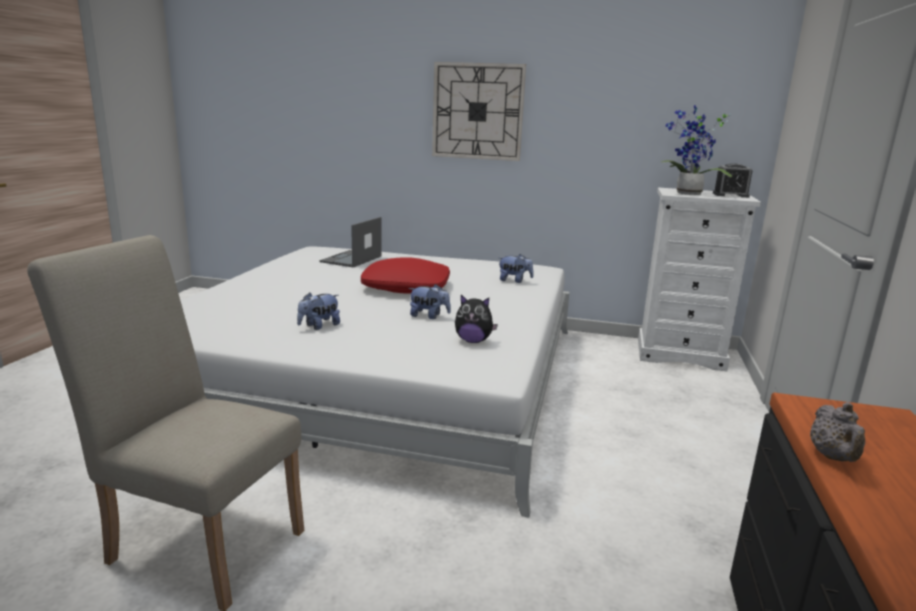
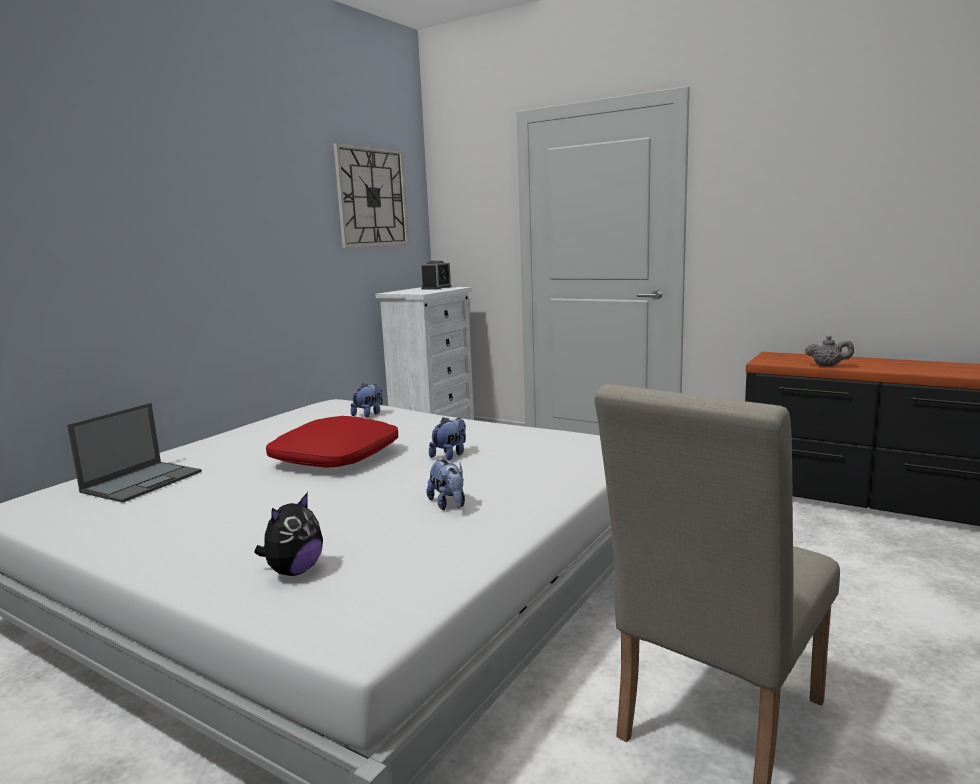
camera: 70 degrees left, 5 degrees down
laptop [319,217,382,267] -> laptop turned 105 degrees counterclockwise [67,403,202,503]
wall clock [432,62,526,161] -> wall clock moved to [333,143,409,248]
plush toy [455,295,498,343] -> plush toy moved to [254,492,323,576]
potted plant [661,105,732,195] -> none

